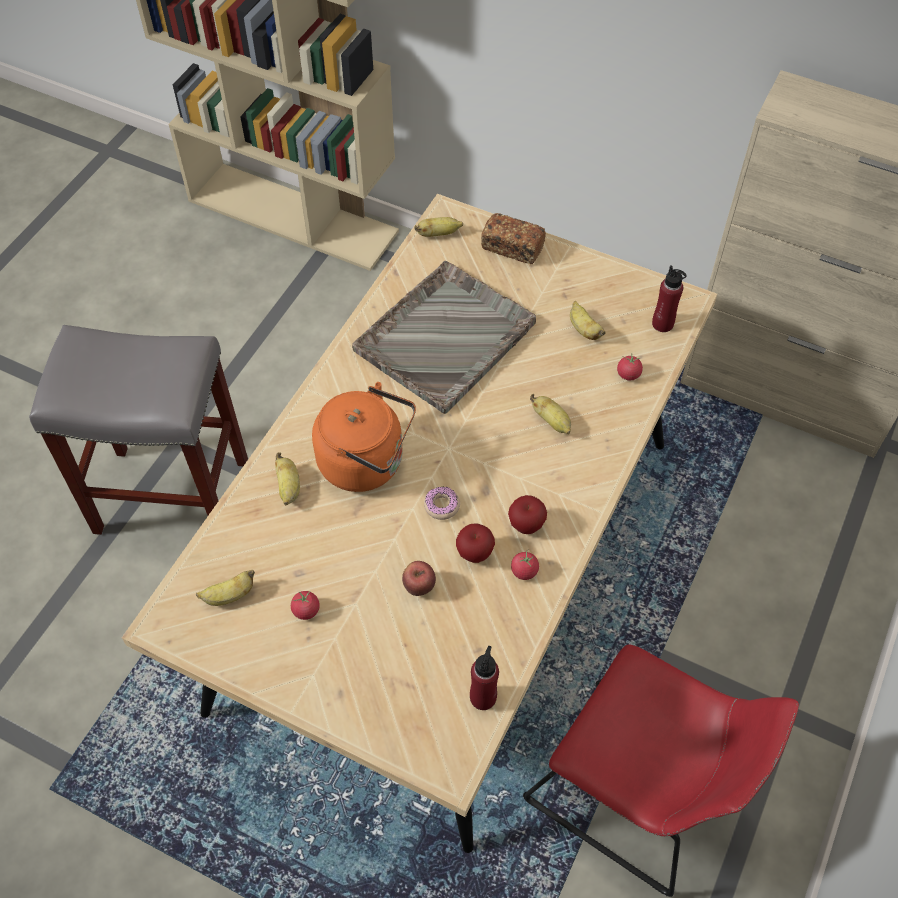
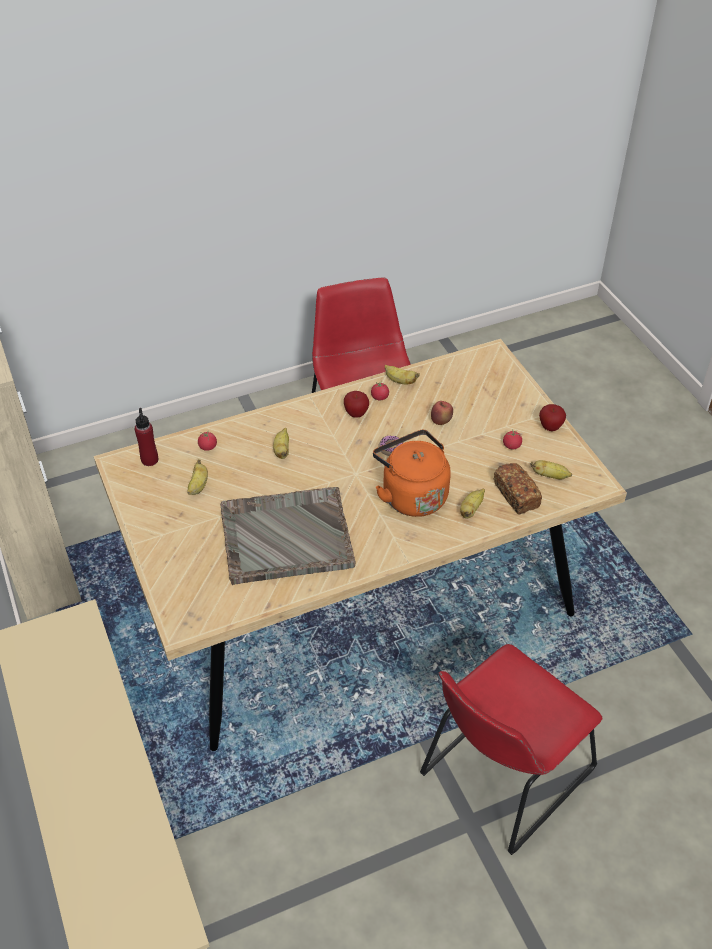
camera: 140 degrees left, 10 degrees down
grey stool [29,325,248,535] -> red chair [420,644,602,855]
banana [414,217,463,237] -> banana moved to [385,365,419,385]
apple [456,524,495,563] -> apple moved to [539,404,566,431]
red bottle [470,646,499,710] -> none
bread [481,213,546,264] -> bread moved to [494,463,542,514]

